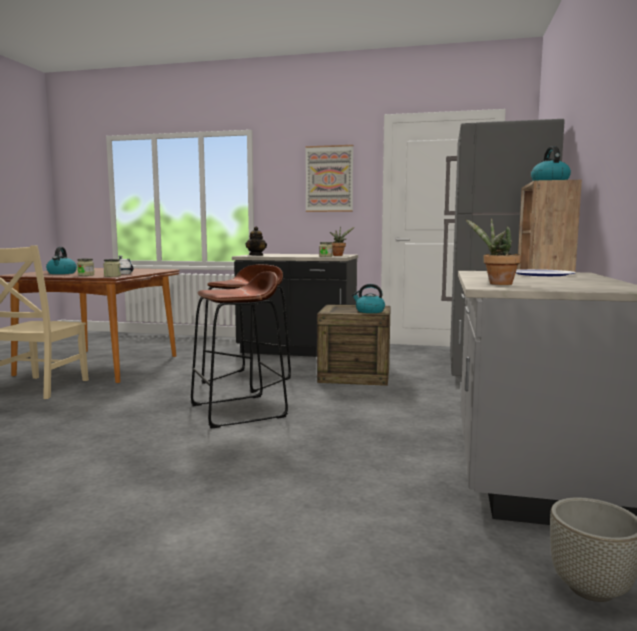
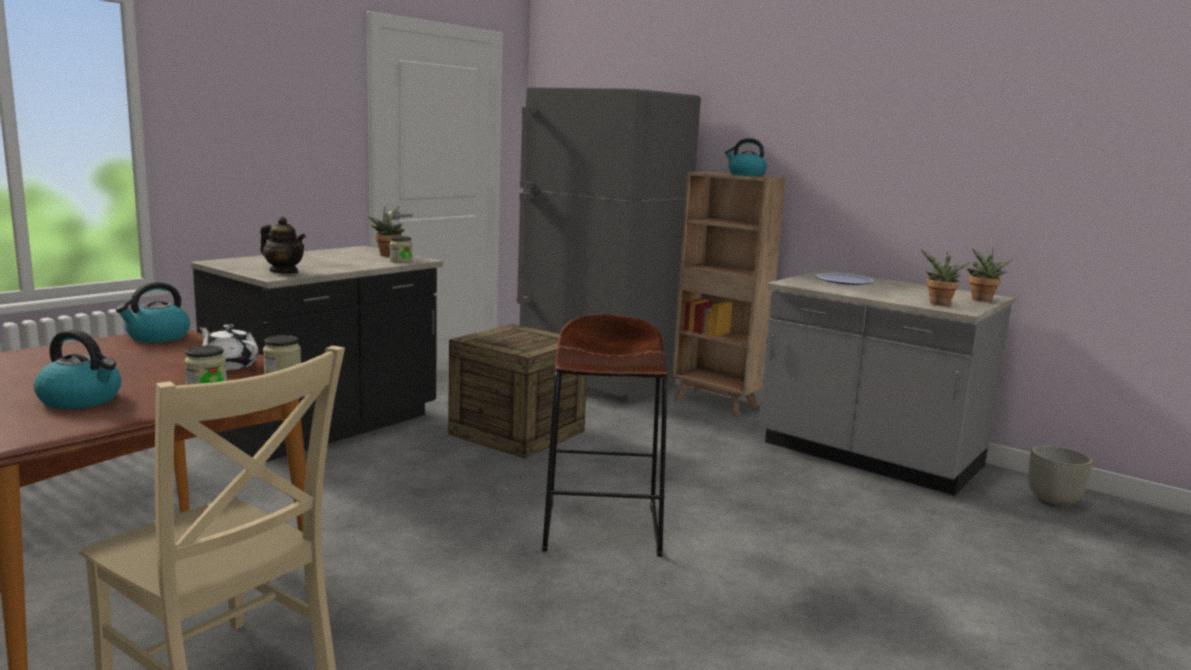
camera: 65 degrees left, 5 degrees up
brown stool [202,264,291,393] -> none
picture [305,145,353,212] -> none
kettle [352,284,385,313] -> kettle moved to [116,282,190,343]
none -> potted plant [967,248,1013,302]

